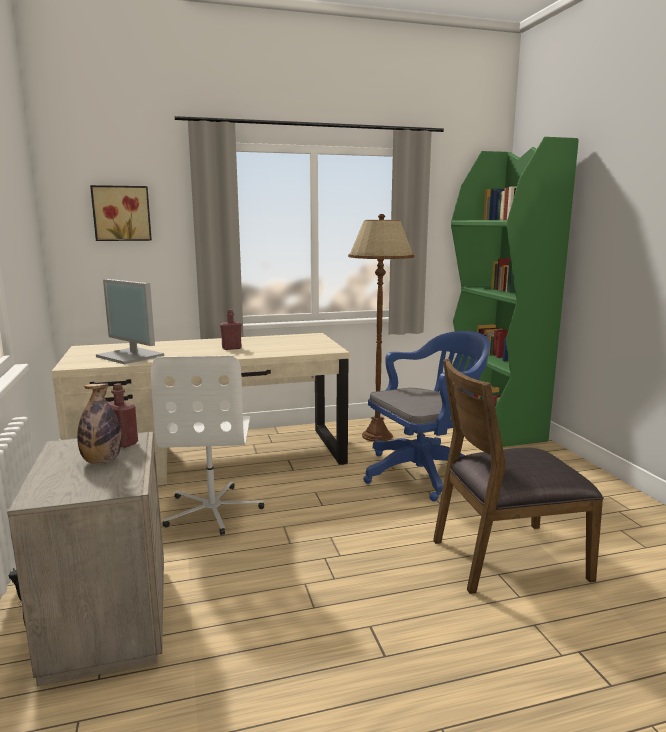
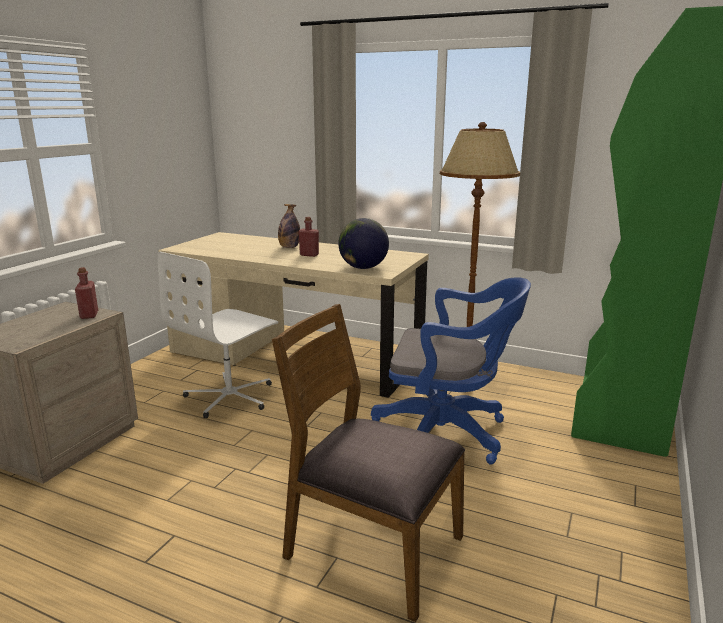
camera: 40 degrees right, 5 degrees up
bottle [77,383,122,464] -> bottle moved to [278,204,300,248]
picture [90,185,152,241] -> none
monitor [96,279,164,364] -> none
none -> globe [338,218,389,269]

